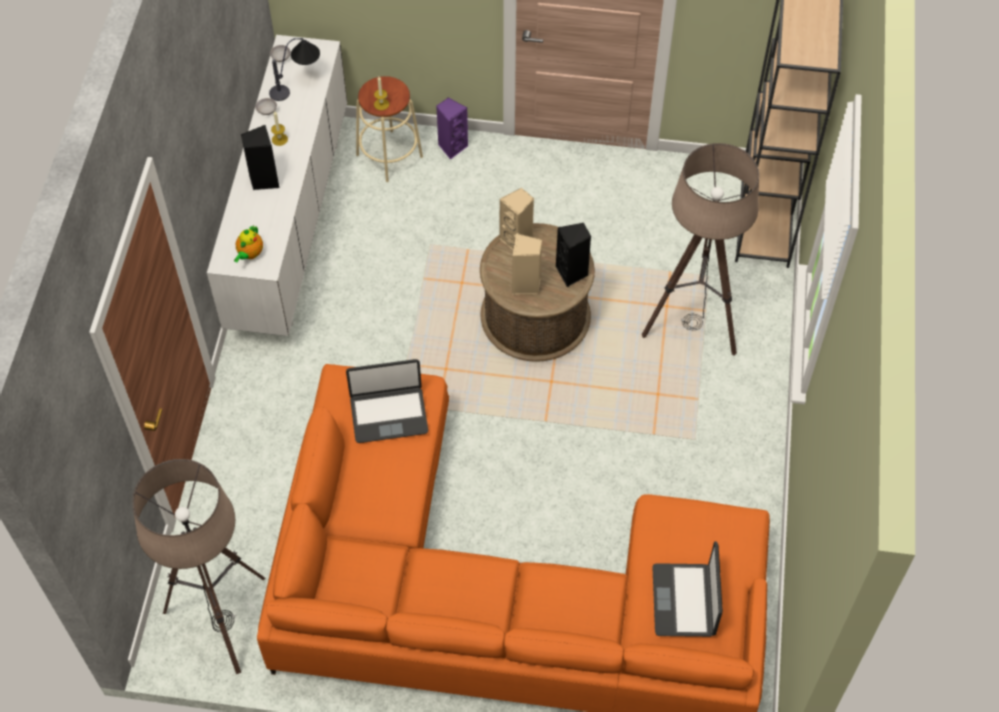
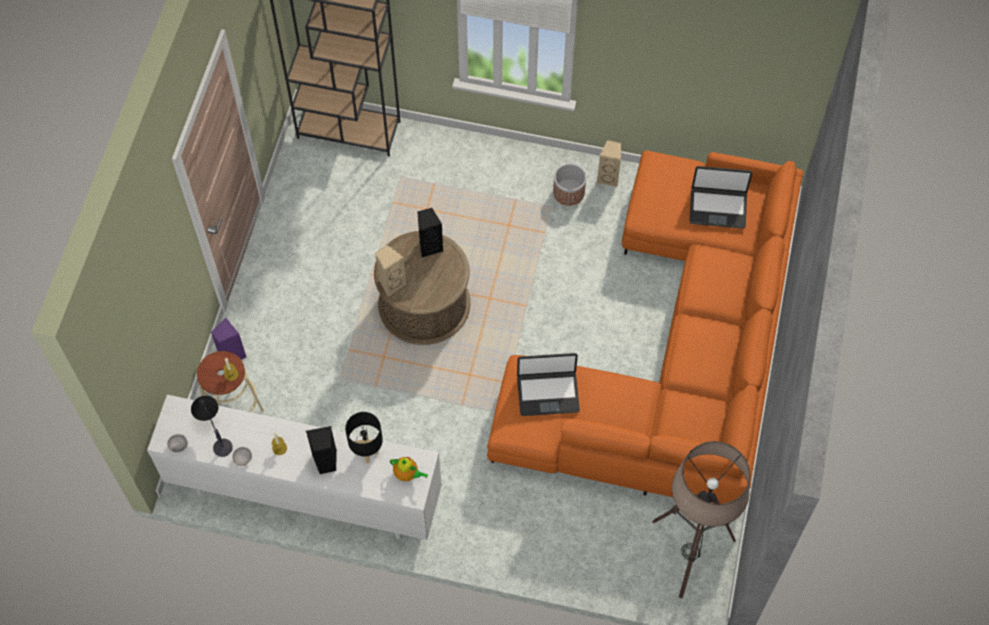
camera: 85 degrees left, 5 degrees up
laptop [346,359,428,443] -> laptop turned 90 degrees clockwise [517,353,580,416]
beige speaker [512,233,542,295] -> beige speaker moved to [597,140,621,187]
floor lamp [642,143,759,356] -> none
none -> black table lamp [345,412,383,463]
none -> planter [553,164,586,206]

